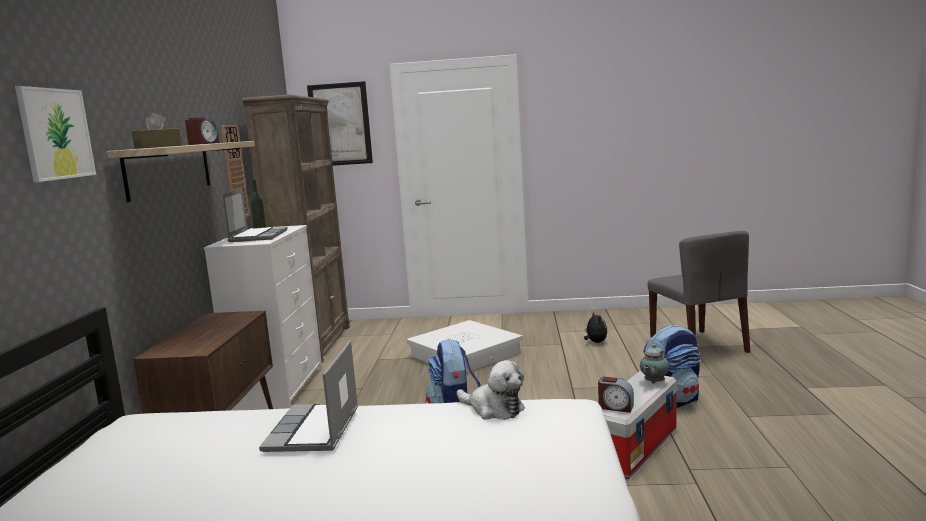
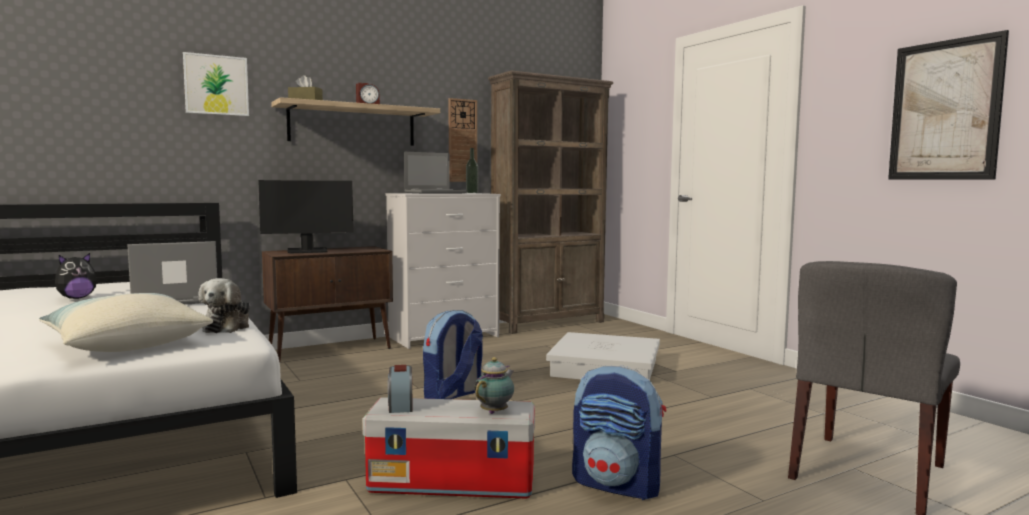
camera: 55 degrees right, 5 degrees down
picture [307,81,373,166] -> picture moved to [888,30,1009,180]
plush toy [584,311,607,343] -> plush toy moved to [55,253,97,299]
teapot [640,344,669,384] -> teapot turned 120 degrees clockwise [474,357,514,414]
none -> pillow [39,293,213,352]
none -> monitor [258,180,354,253]

